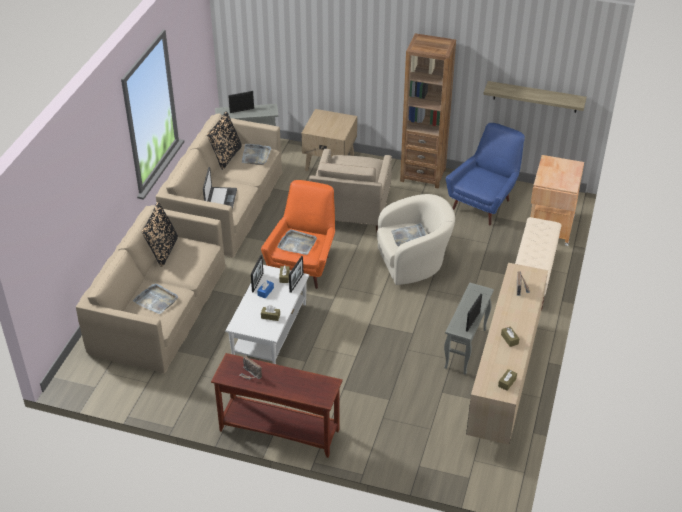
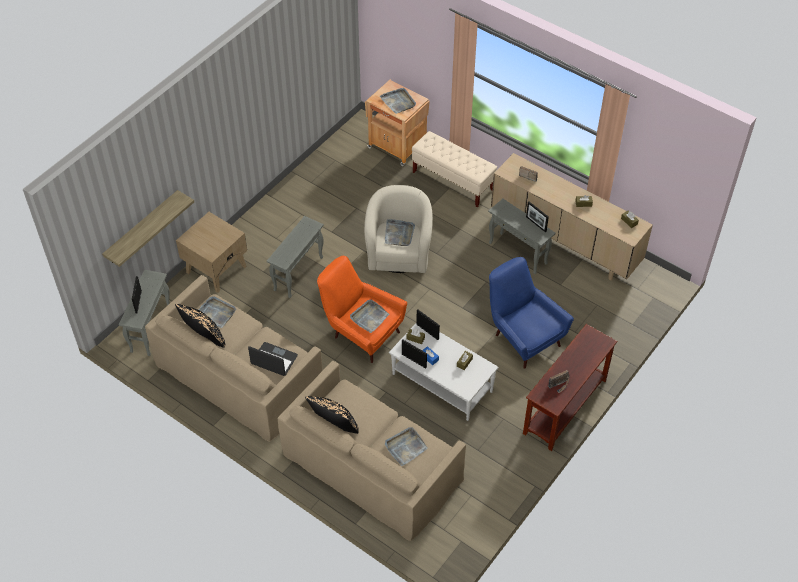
camera: 70 degrees left, 10 degrees up
beige armchair [309,149,392,232] -> grey side table [267,216,324,298]
brown bookcase [400,33,456,189] -> none
blue armchair [446,123,525,225] -> blue armchair moved to [489,257,574,369]
shelf [483,81,587,113] -> shelf moved to [102,190,194,267]
none -> grey tray [380,88,416,114]

